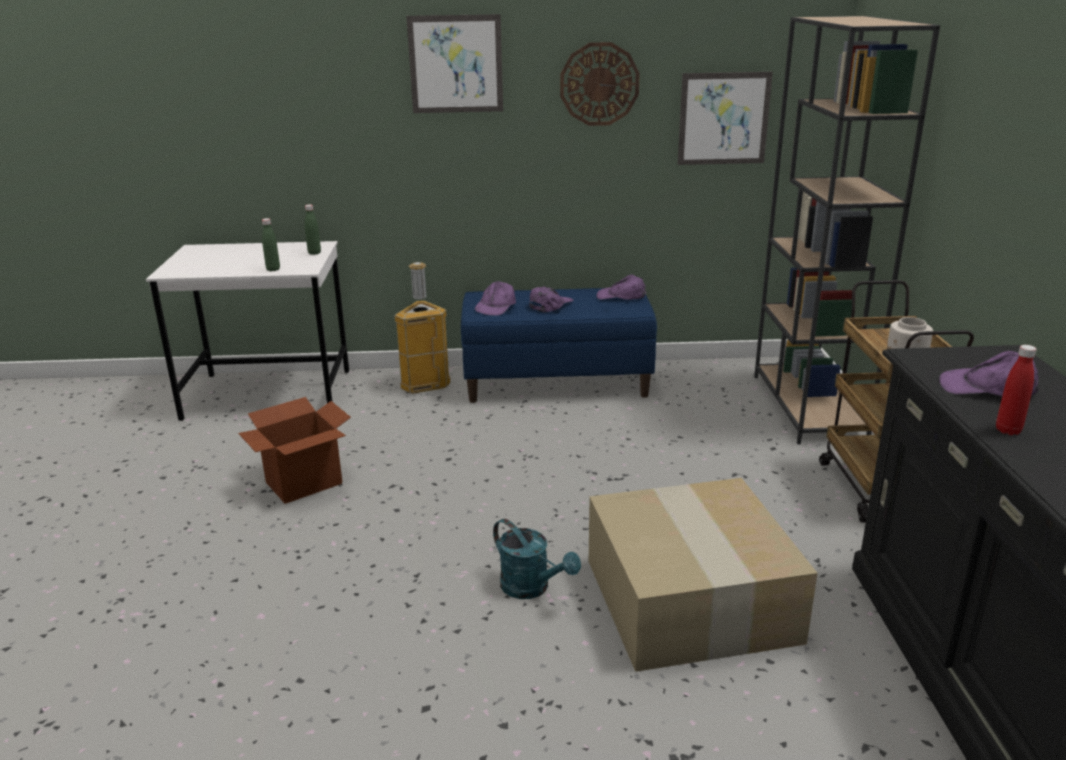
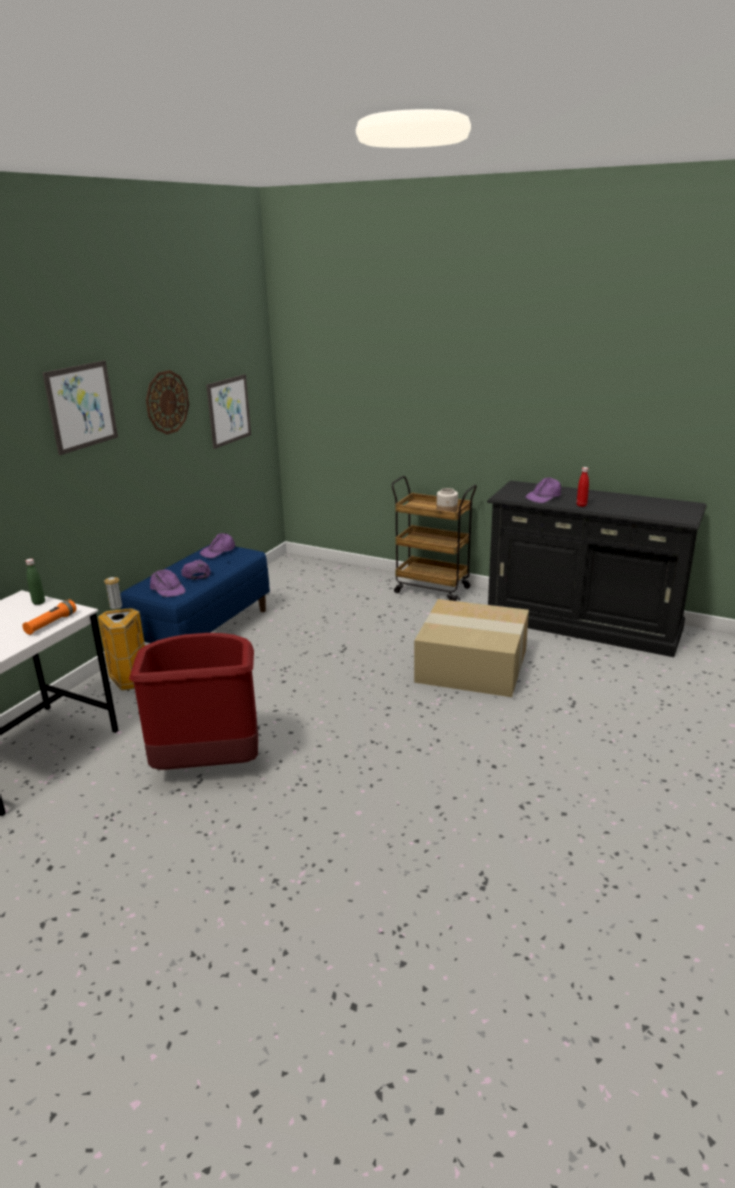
camera: 60 degrees left, 0 degrees up
cardboard box [238,397,351,504] -> red trash can [129,633,258,770]
green bottle [262,218,280,271] -> orange flashlight [22,599,76,635]
turquoise watering can [493,519,581,599] -> none
bookcase [754,16,940,444] -> none

